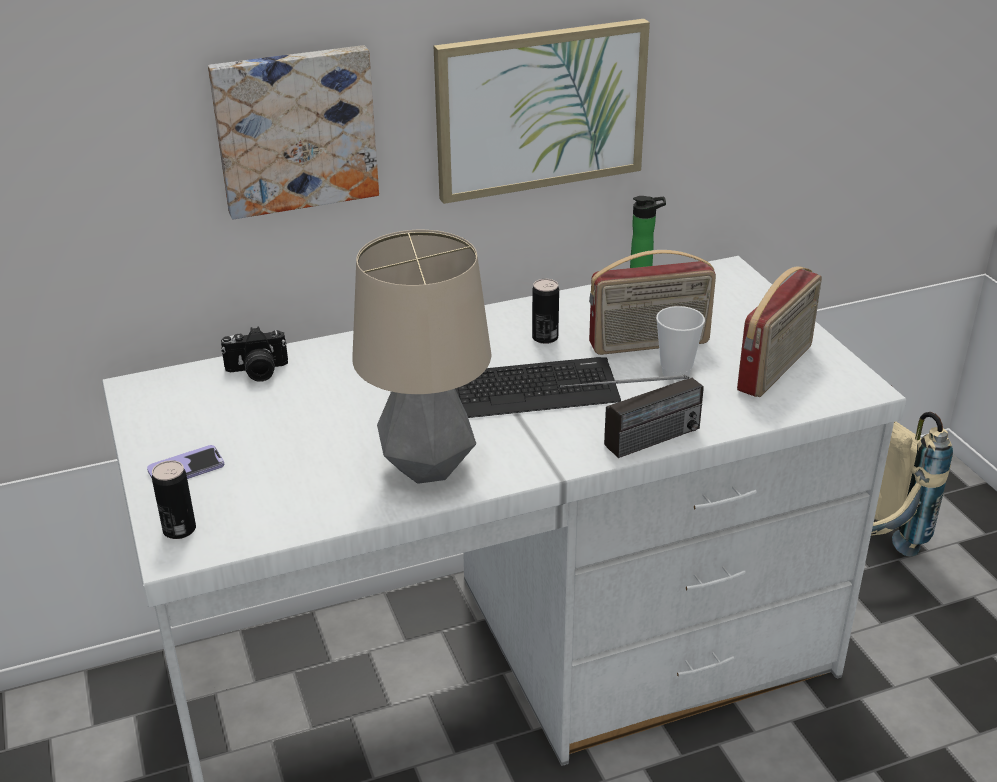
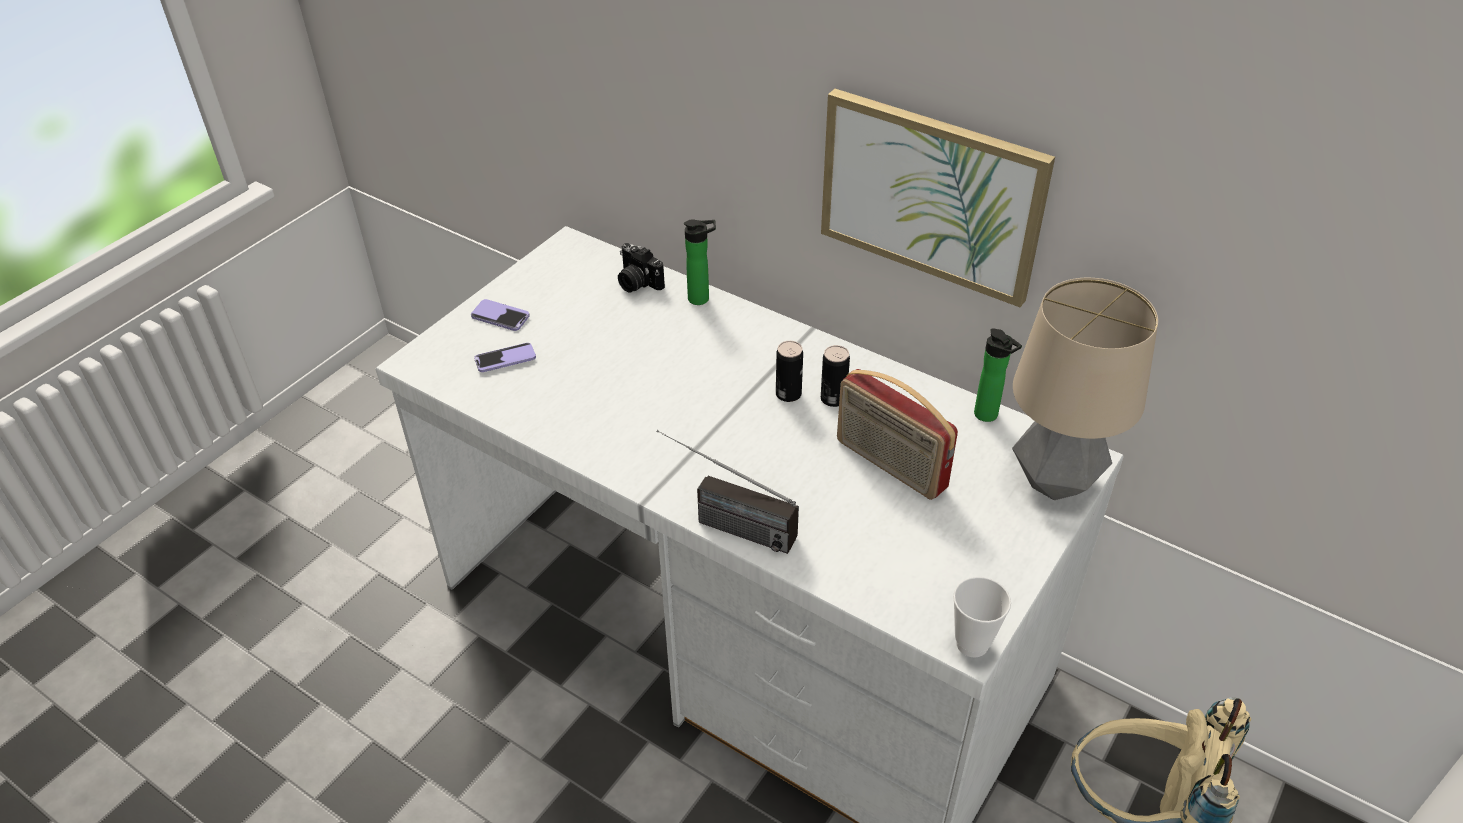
camera: 55 degrees right, 10 degrees up
can [152,460,196,539] -> can moved to [776,341,803,402]
picture [208,45,379,219] -> none
table lamp [352,230,491,484] -> table lamp moved to [1012,278,1158,500]
keyboard [455,357,621,418] -> none
cup [656,306,705,380] -> cup moved to [953,577,1011,657]
radio [737,266,822,397] -> none
none -> phone [474,343,536,372]
none -> bottle [684,219,716,305]

